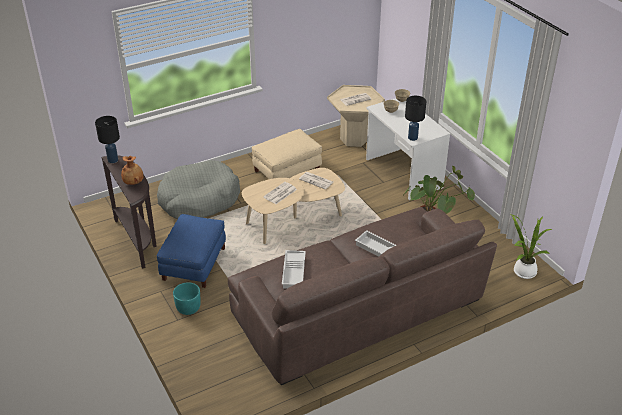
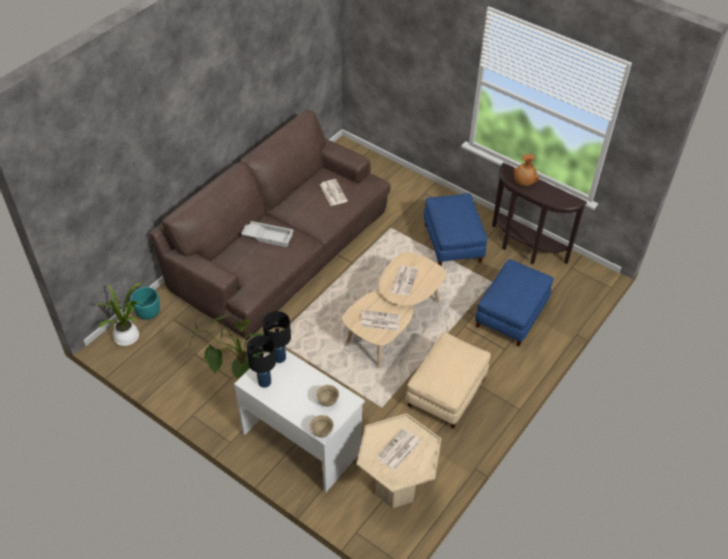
camera: 155 degrees right, 10 degrees up
black table lamp [95,116,120,163] -> black table lamp moved to [246,335,276,388]
grey dog bed [157,160,240,219] -> blue ottoman [475,259,554,347]
turquoise planter [173,282,201,315] -> turquoise planter moved to [131,287,160,320]
white tray [282,250,306,289] -> newspaper [320,179,348,206]

